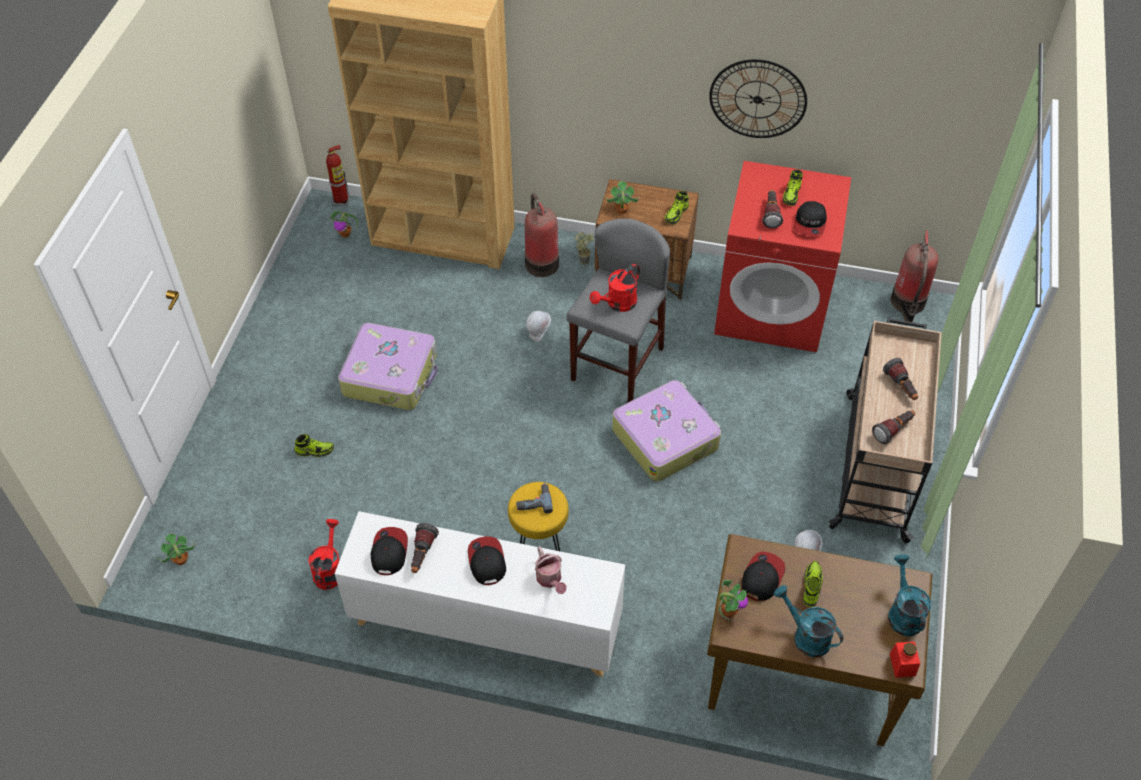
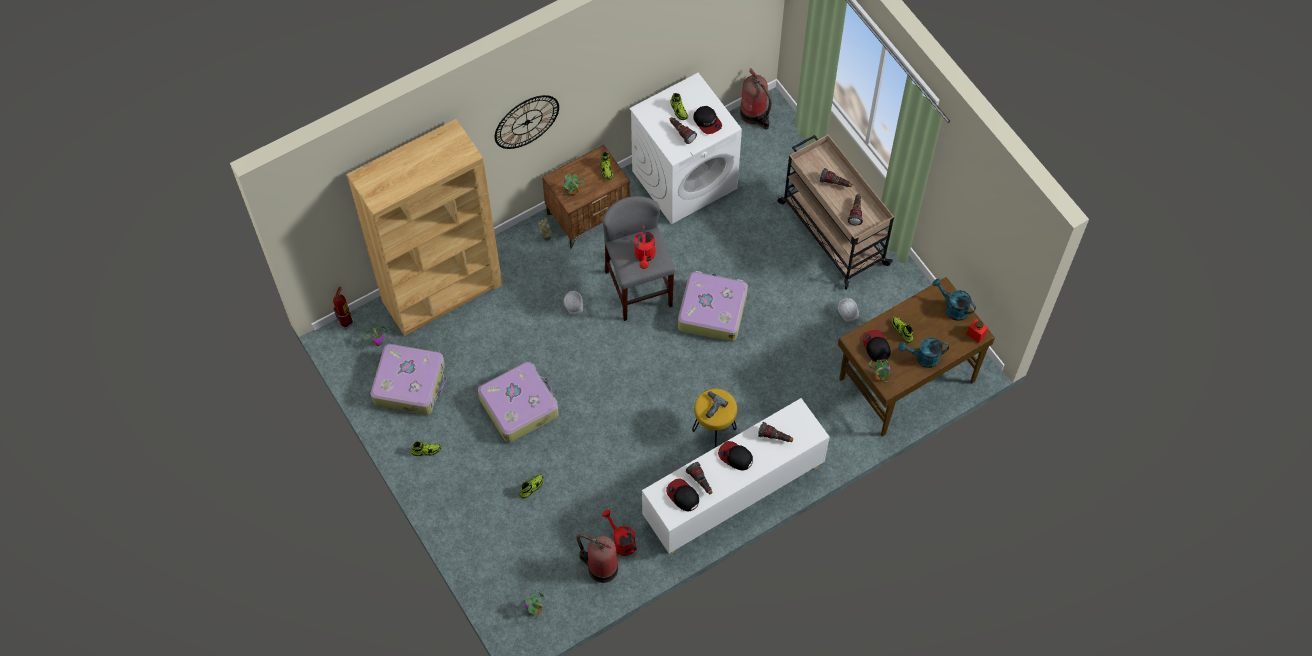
camera: 45 degrees left, 10 degrees up
fire extinguisher [525,193,559,277] -> fire extinguisher moved to [577,534,618,583]
watering can [535,546,567,594] -> flashlight [758,422,793,442]
wall clock [709,59,807,138] -> wall clock moved to [495,95,559,149]
red washing machine [714,161,851,352] -> white washing machine [630,73,742,224]
none -> suitcase [371,344,447,415]
none -> shoe [411,441,441,456]

